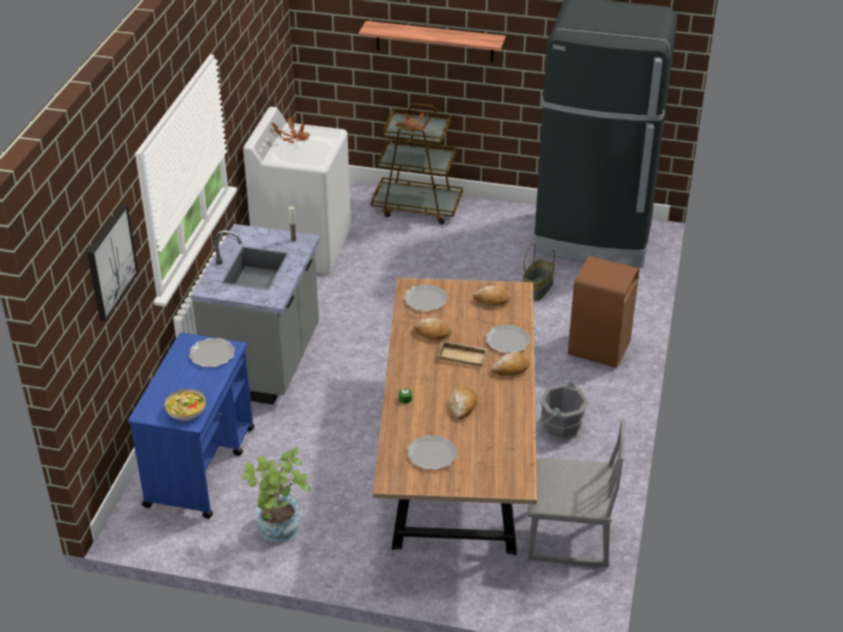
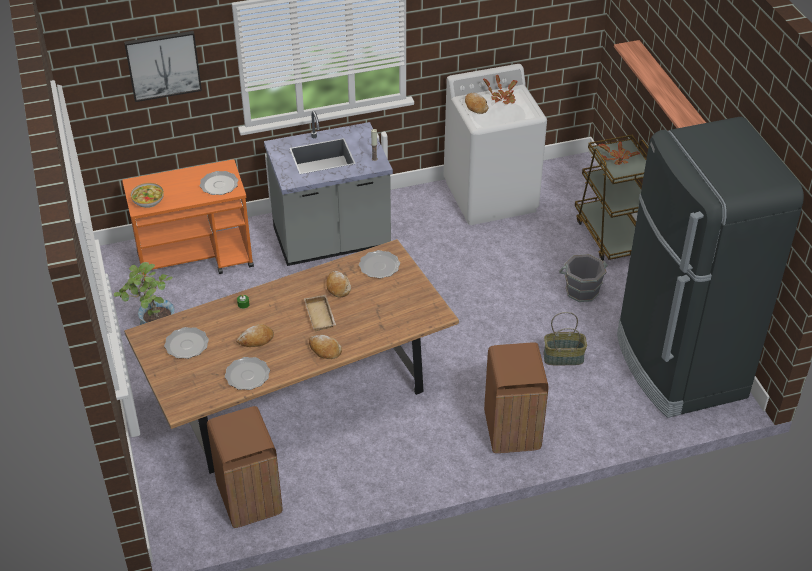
camera: 60 degrees right, 5 degrees up
blue cart [128,332,254,519] -> orange cart [122,159,254,288]
bread [473,286,510,306] -> bread moved to [465,93,489,114]
plate [486,325,530,353] -> plate moved to [225,357,270,390]
grey chair [527,419,625,567] -> brown trash can [207,406,283,528]
grey bucket [538,381,589,440] -> grey bucket moved to [559,254,608,302]

